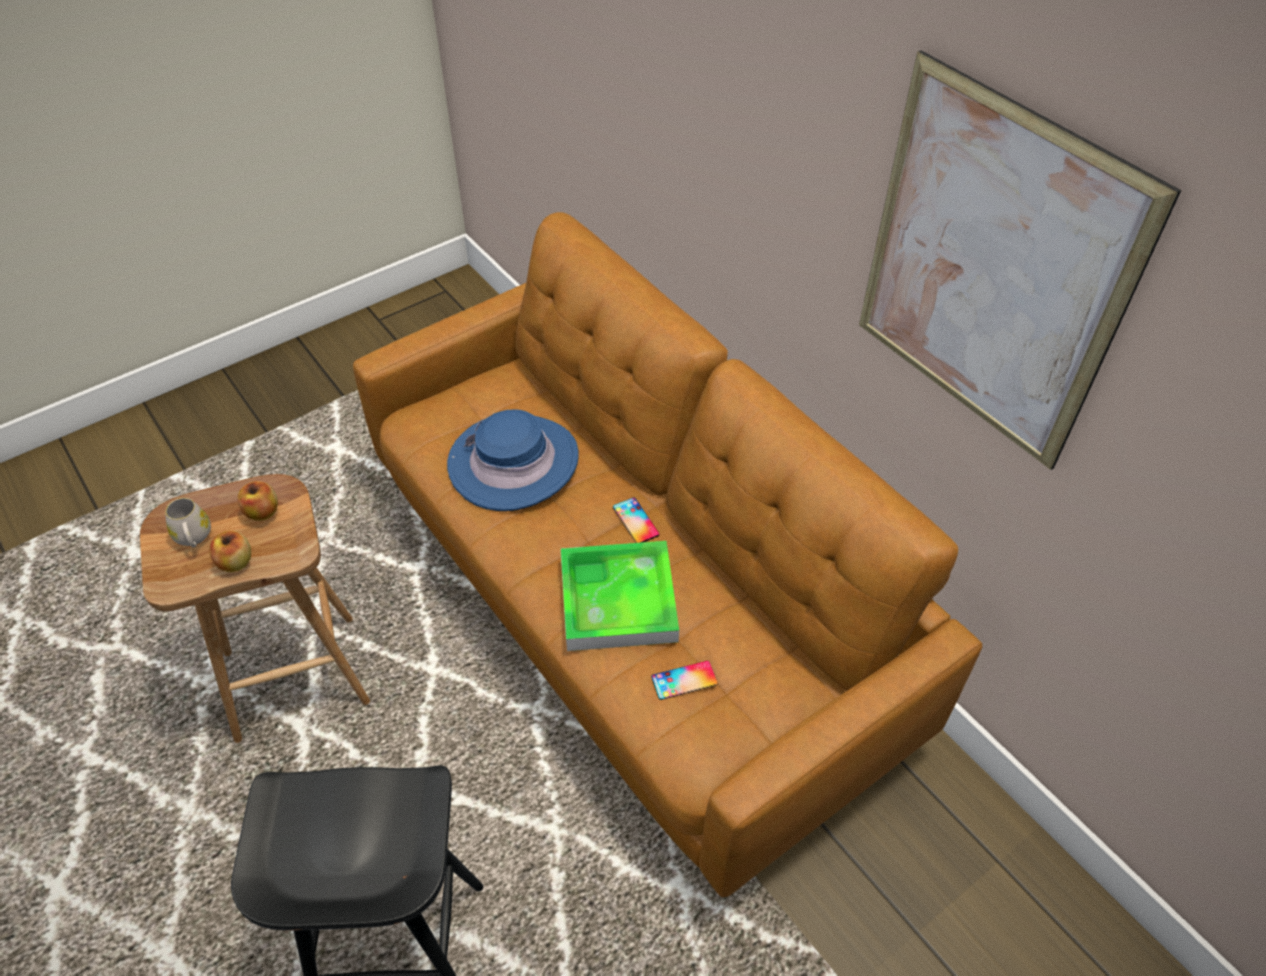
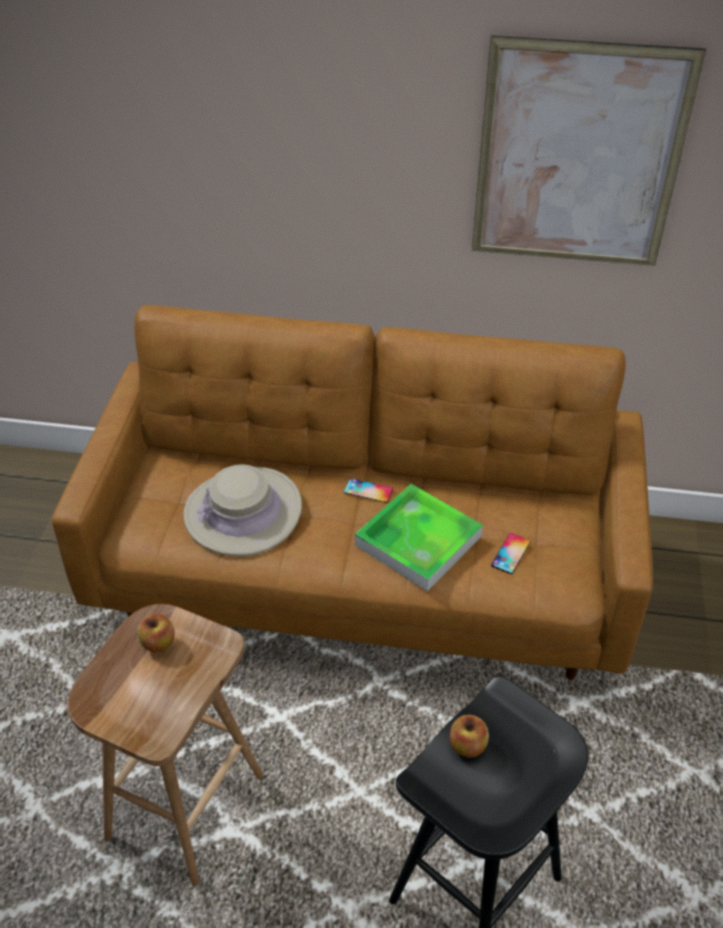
camera: 45 degrees left, 5 degrees down
white mug [165,498,211,548] -> none
apple [210,530,251,572] -> apple moved to [450,715,489,758]
blue hat [447,409,579,511] -> beige hat [183,464,302,557]

